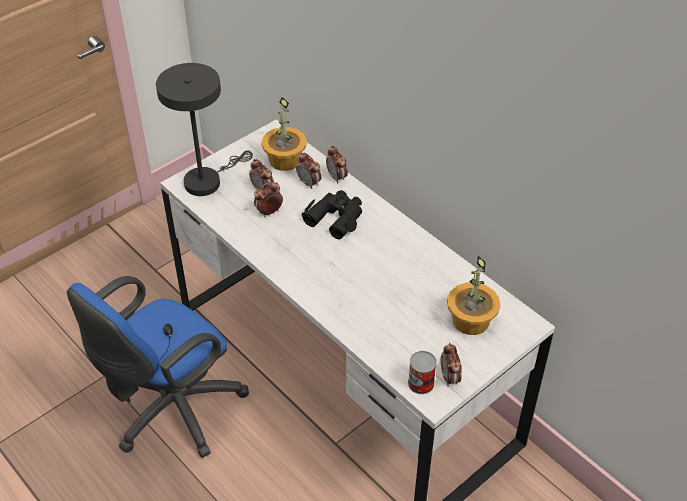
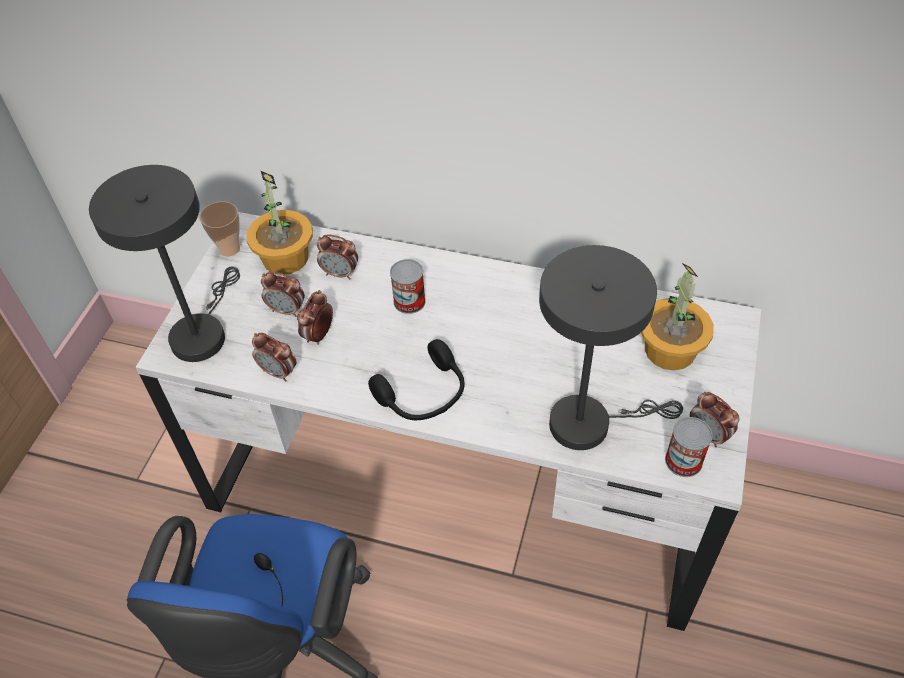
camera: 30 degrees left, 5 degrees up
black binoculars [302,190,362,239] -> can [390,259,426,314]
alarm clock [326,146,348,184] -> alarm clock moved to [252,333,297,382]
none -> cup [200,201,240,257]
none -> black headphones [368,339,465,420]
none -> grey table lamp [539,245,683,450]

